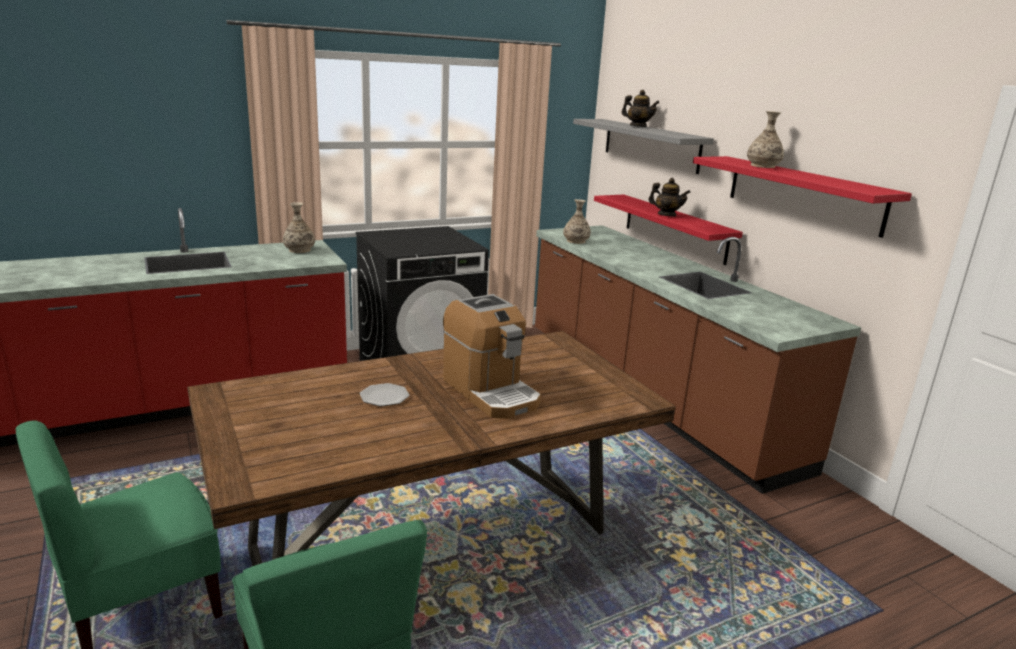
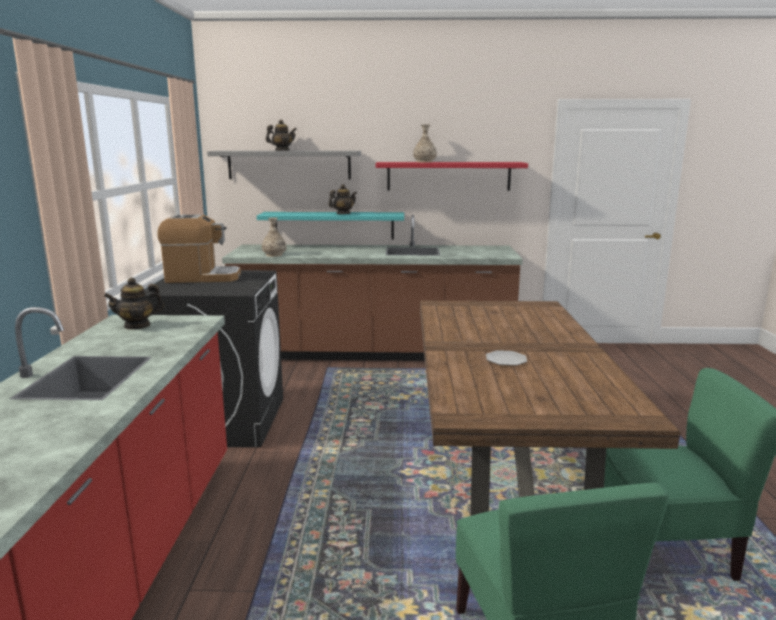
camera: 60 degrees left, 5 degrees down
vase [283,202,315,253] -> teapot [104,278,164,330]
coffee machine [443,294,541,419] -> coffee machine moved to [158,215,241,283]
red shelf [594,194,743,265] -> turquoise shelf [257,212,404,240]

